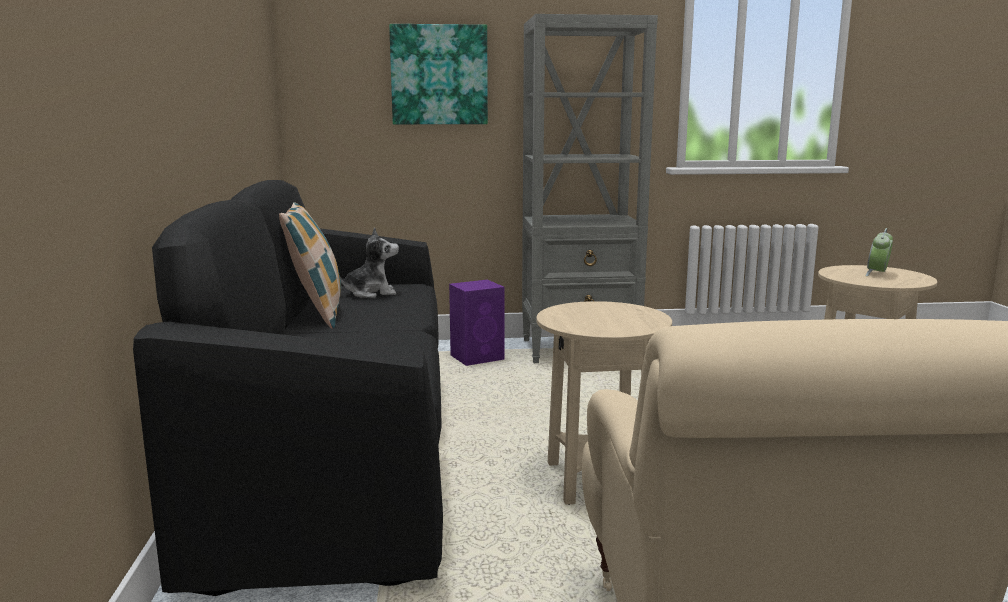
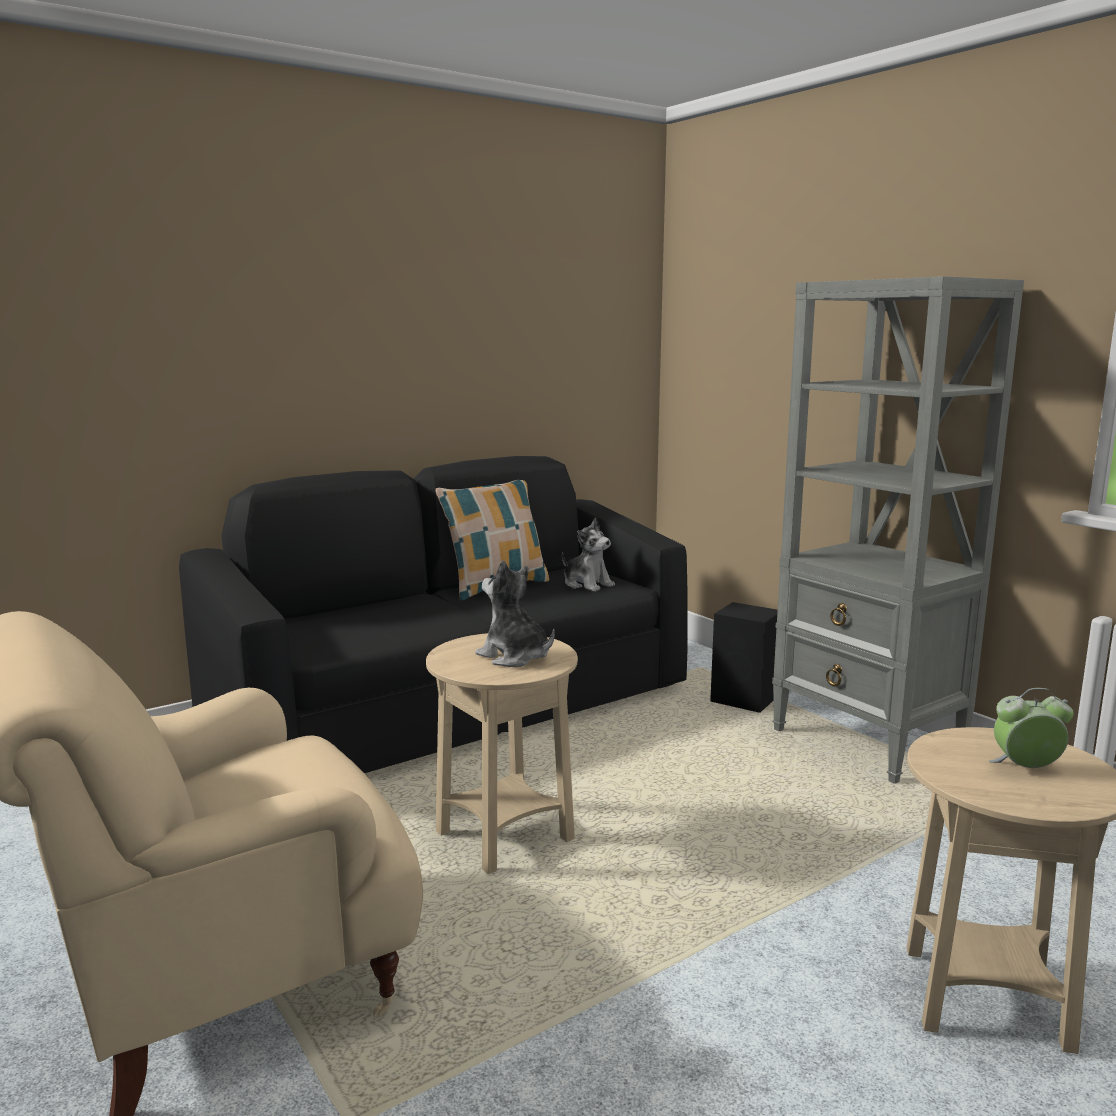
camera: 60 degrees right, 0 degrees up
picture [389,24,488,124] -> none
purple speaker [449,280,505,366] -> black speaker [710,602,778,713]
none -> plush toy [475,560,555,667]

